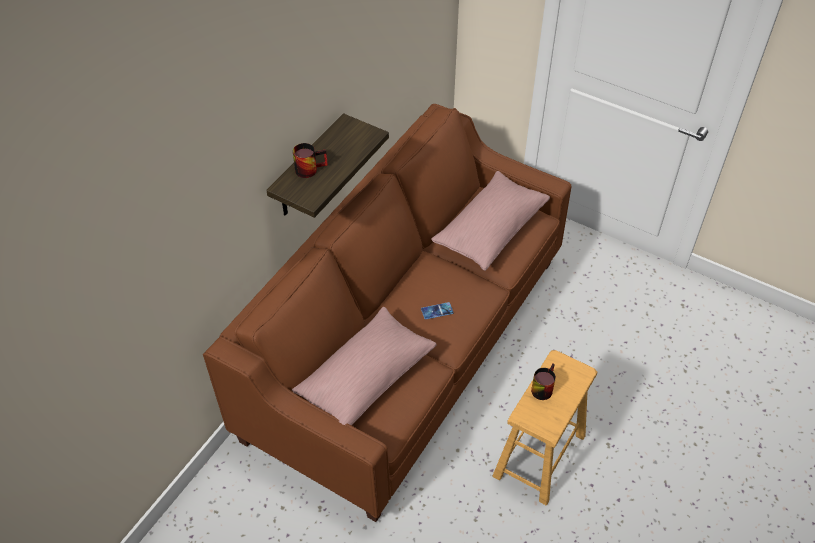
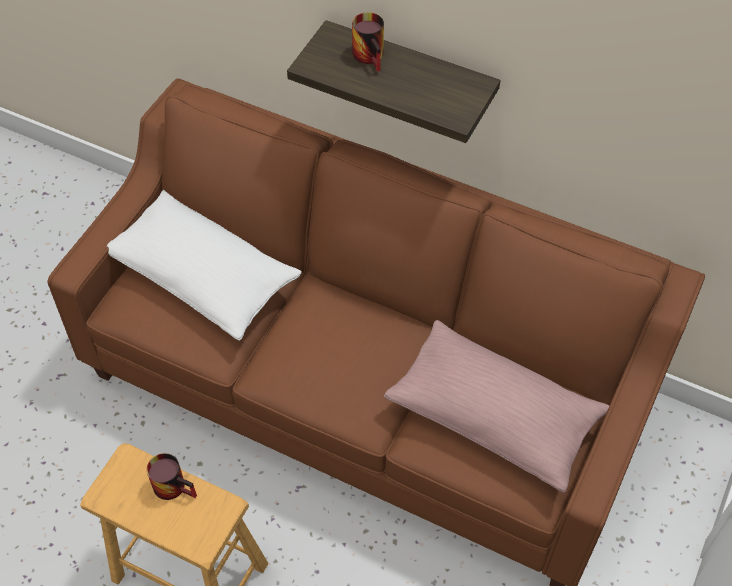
camera: 85 degrees right, 5 degrees up
pink pillow [292,307,436,426] -> white pillow [107,190,302,341]
phone [421,302,454,319] -> none

